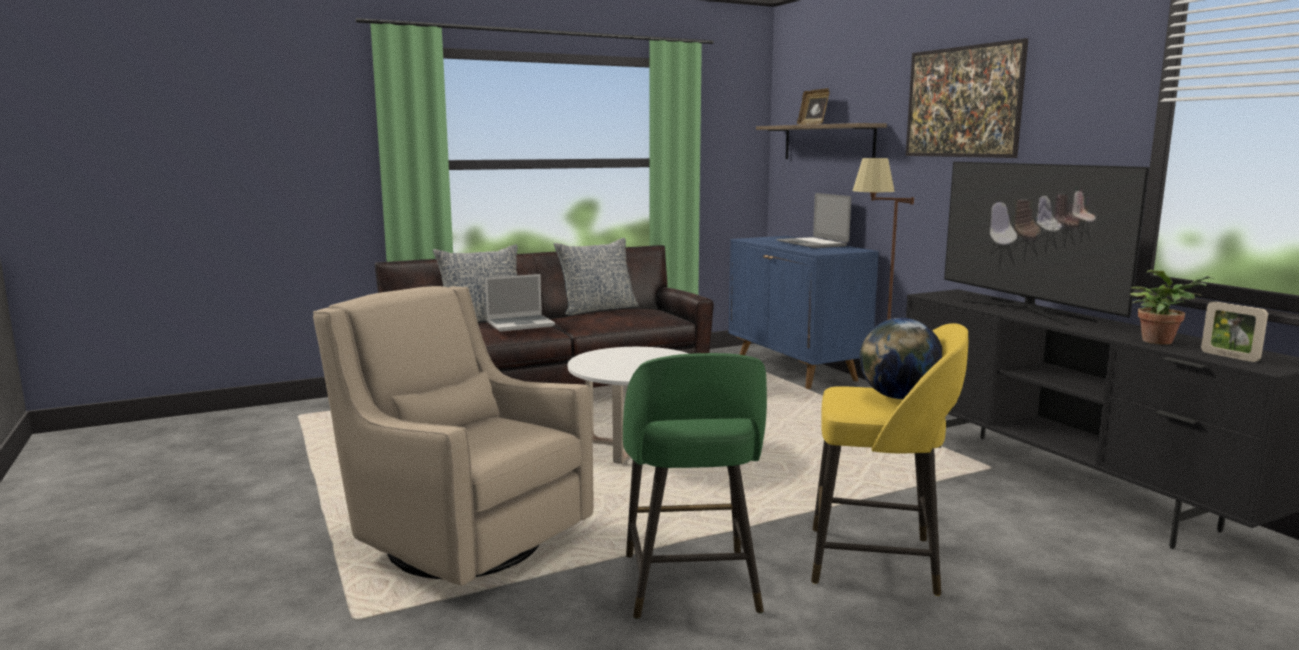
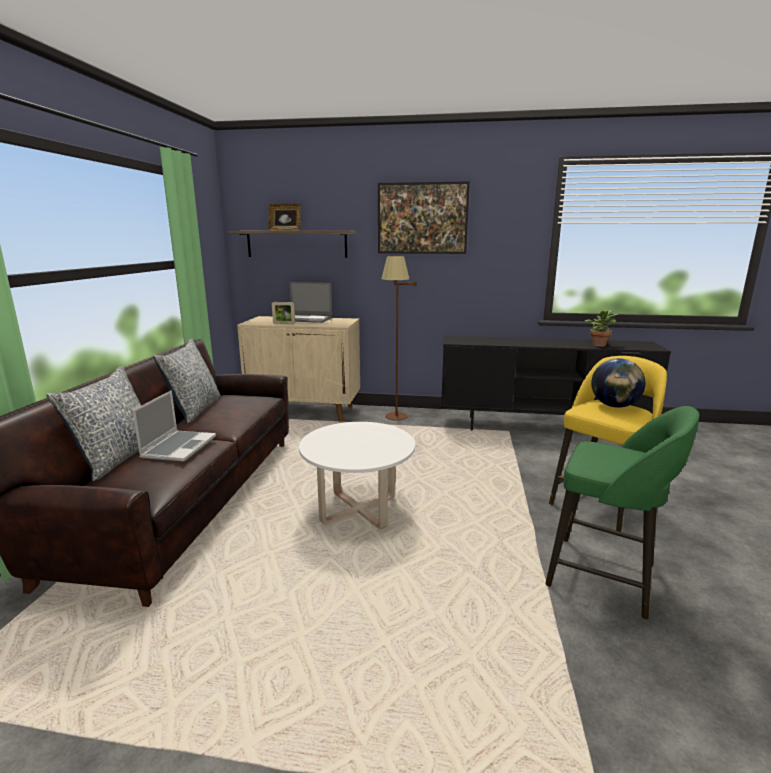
camera: 55 degrees left, 5 degrees up
beige armchair [313,286,594,586] -> none
blue cabinet [729,236,879,389] -> beige cabinet [237,316,360,422]
television [944,162,1149,325] -> none
picture frame [1201,302,1268,362] -> picture frame moved to [272,302,295,325]

